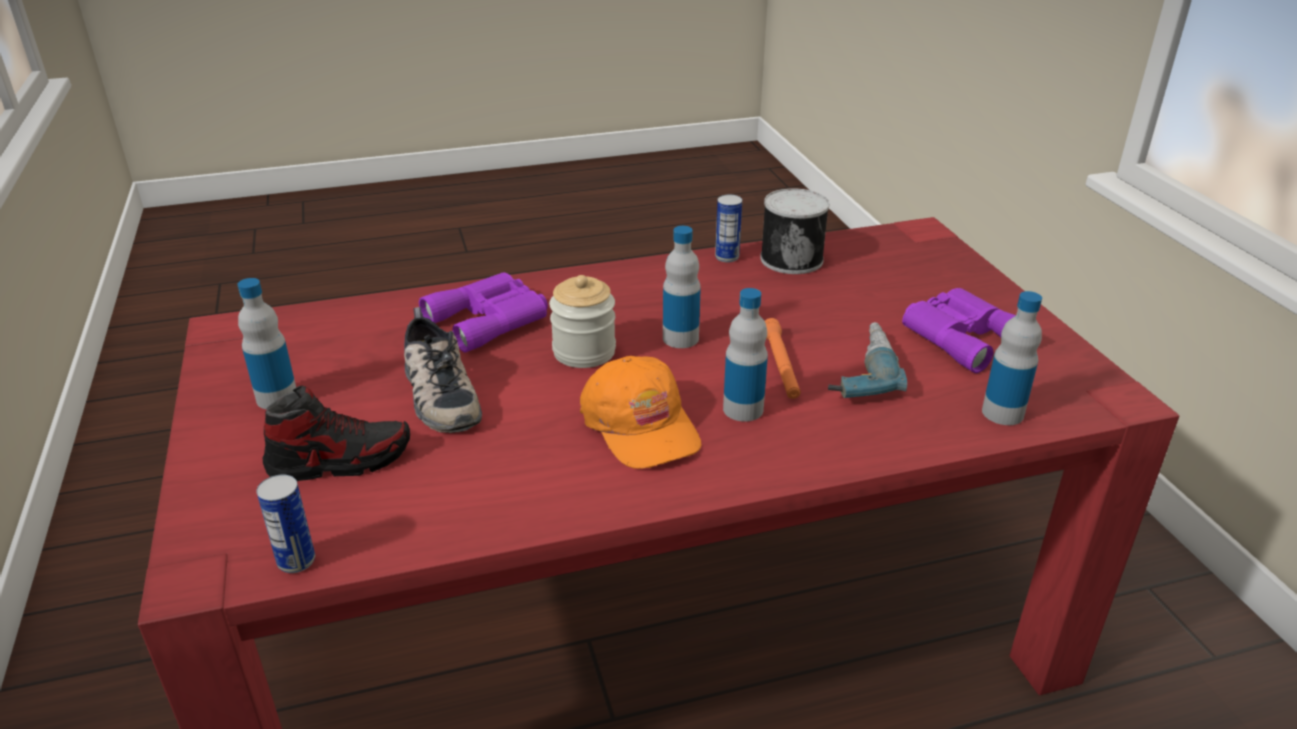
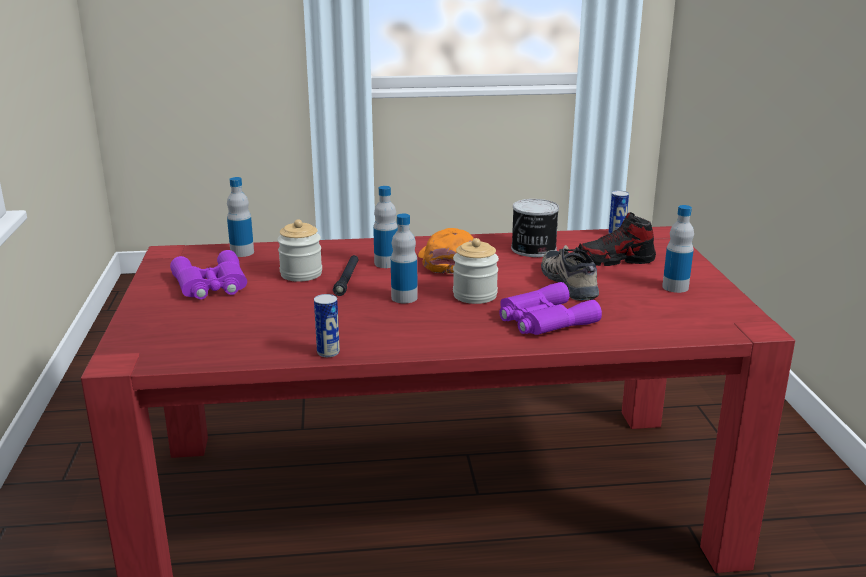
camera: 170 degrees left, 10 degrees down
can [760,188,830,274] -> can moved to [511,199,559,257]
orange flashlight [765,318,801,399] -> black flashlight [333,255,359,296]
power drill [828,322,907,398] -> jar [277,219,322,282]

